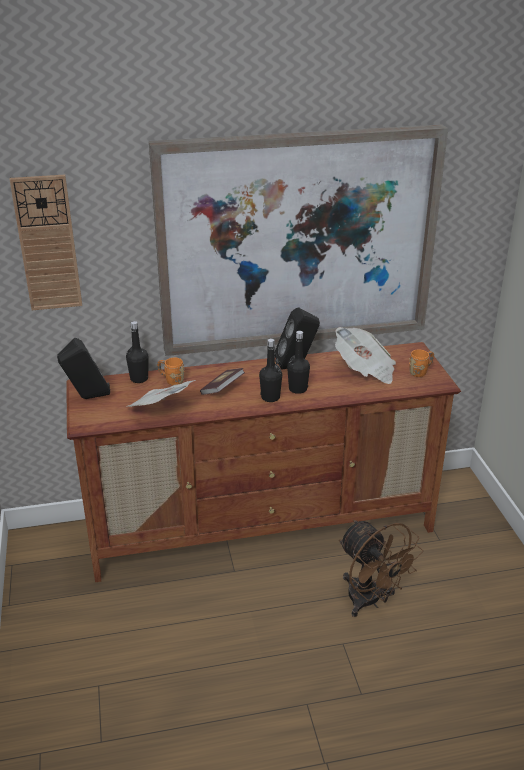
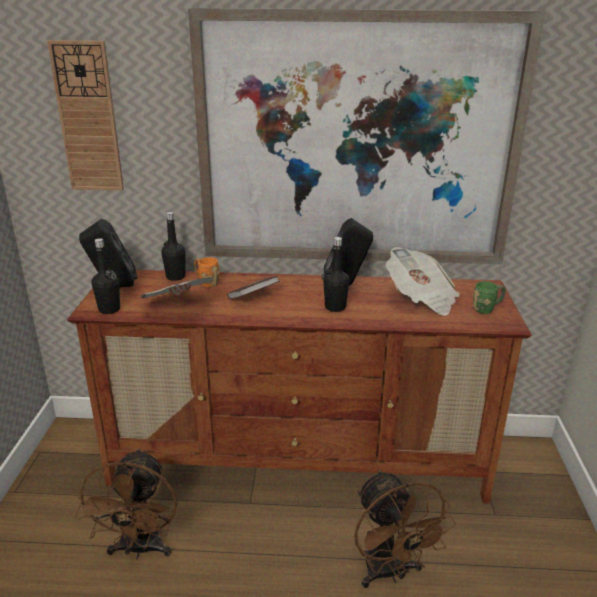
camera: 15 degrees right, 5 degrees down
black bottle [259,339,282,402] -> black bottle moved to [91,238,120,314]
orange mug [409,349,434,377] -> green mug [473,281,506,314]
none -> brown fan [75,448,177,559]

